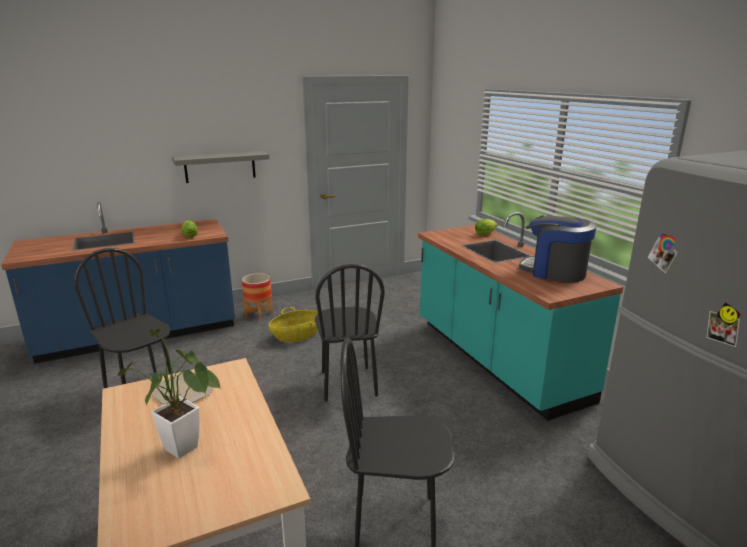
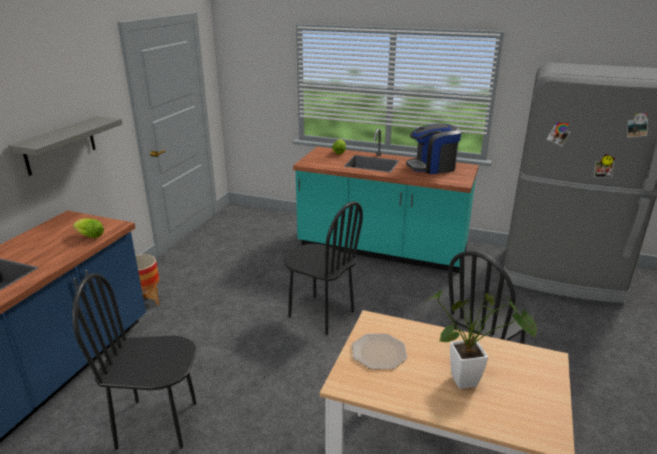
camera: 45 degrees left, 5 degrees up
basket [269,307,318,342] -> none

